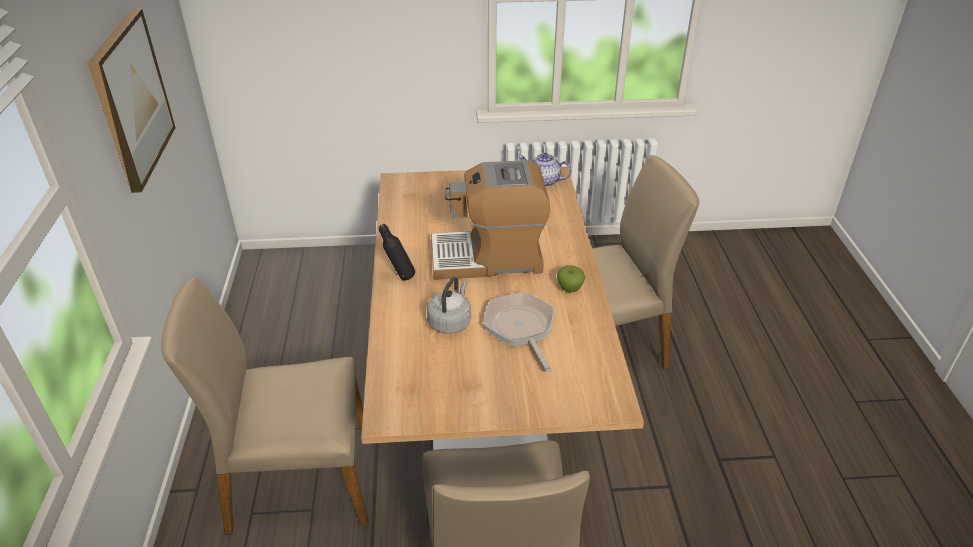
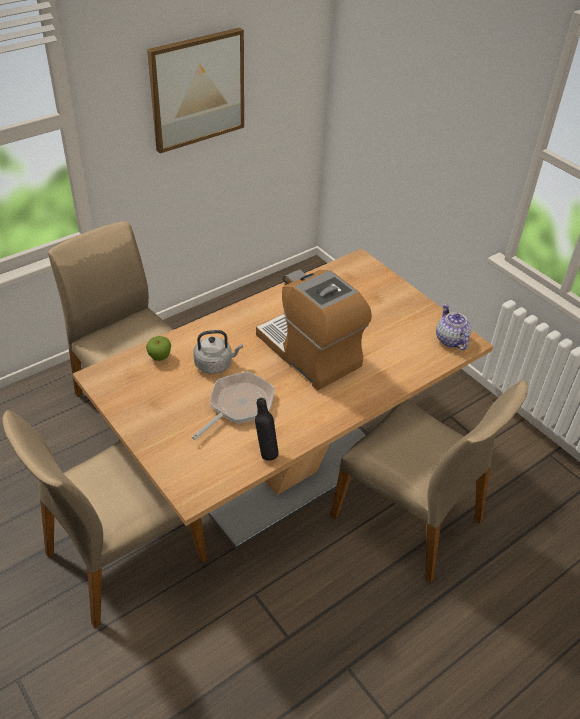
camera: 55 degrees right, 5 degrees up
black bottle [379,224,415,280] -> black bottle moved to [255,398,279,461]
apple [557,265,585,292] -> apple moved to [146,336,171,361]

